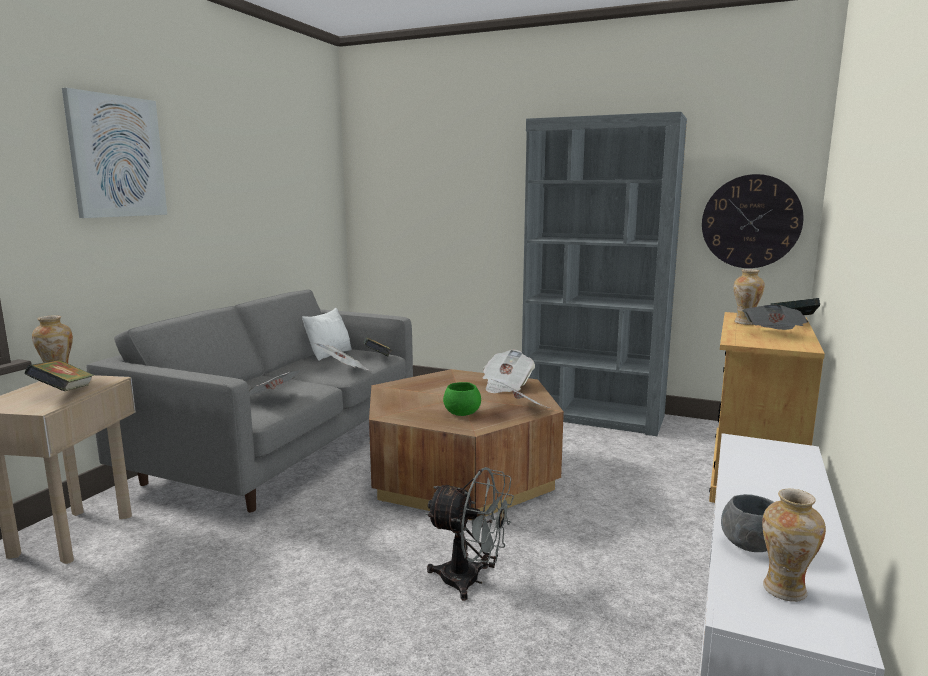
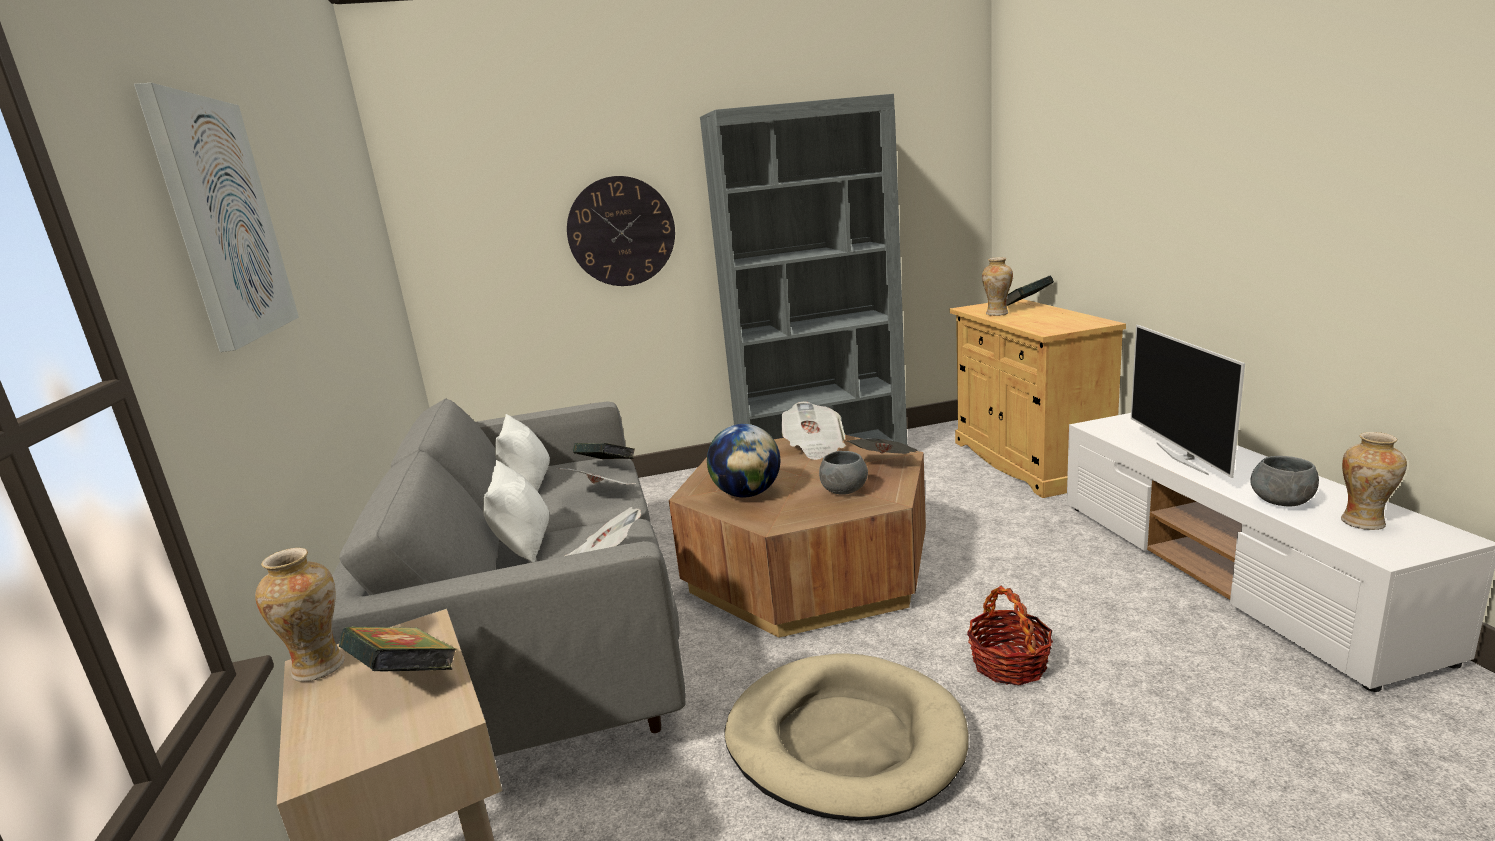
camera: 35 degrees left, 5 degrees up
grey fan [425,467,514,601] -> basket [967,586,1053,685]
green bowl [443,382,481,416] -> grey bowl [819,451,868,495]
wall clock [702,174,803,268] -> wall clock moved to [567,176,675,286]
newspaper [743,305,808,330] -> none
none -> white pillow [483,460,549,562]
none -> globe [707,424,780,497]
none -> beige dog bed [725,654,968,821]
none -> television [1131,325,1245,478]

